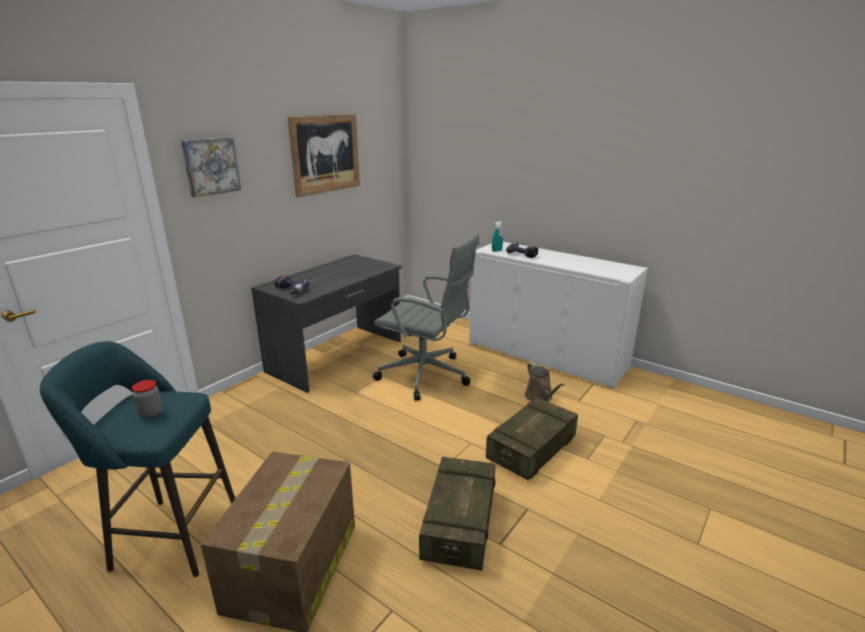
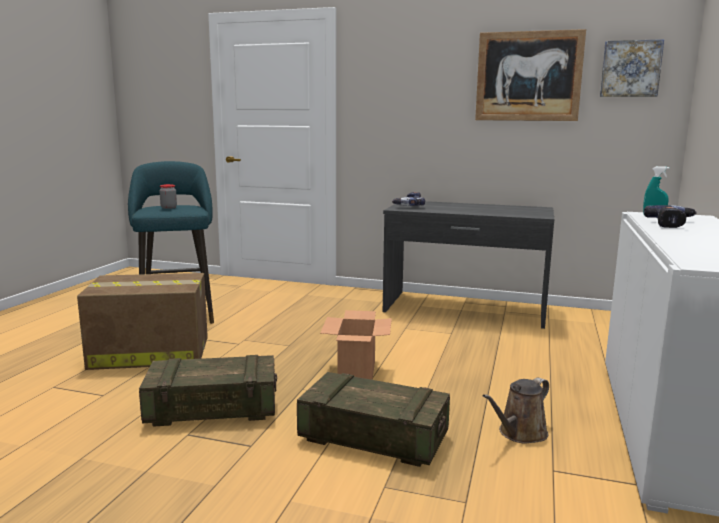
camera: 70 degrees right, 10 degrees down
picture [181,137,241,197] -> picture moved to [600,39,664,97]
grey office chair [373,233,479,401] -> none
none -> cardboard box [320,310,392,380]

